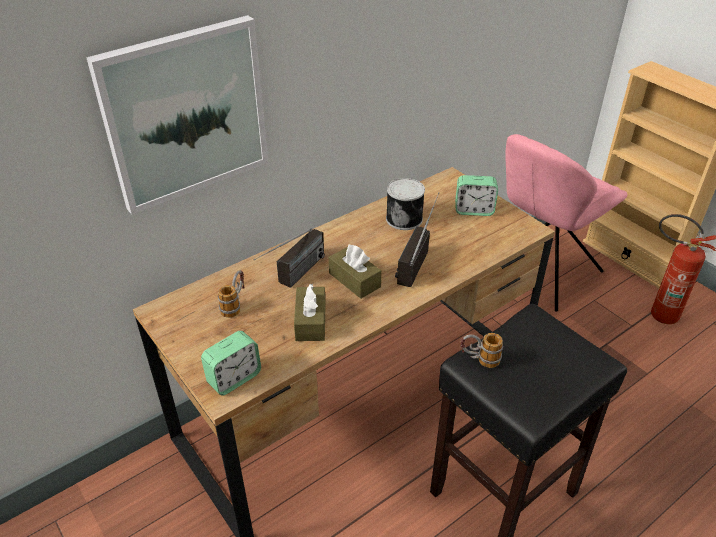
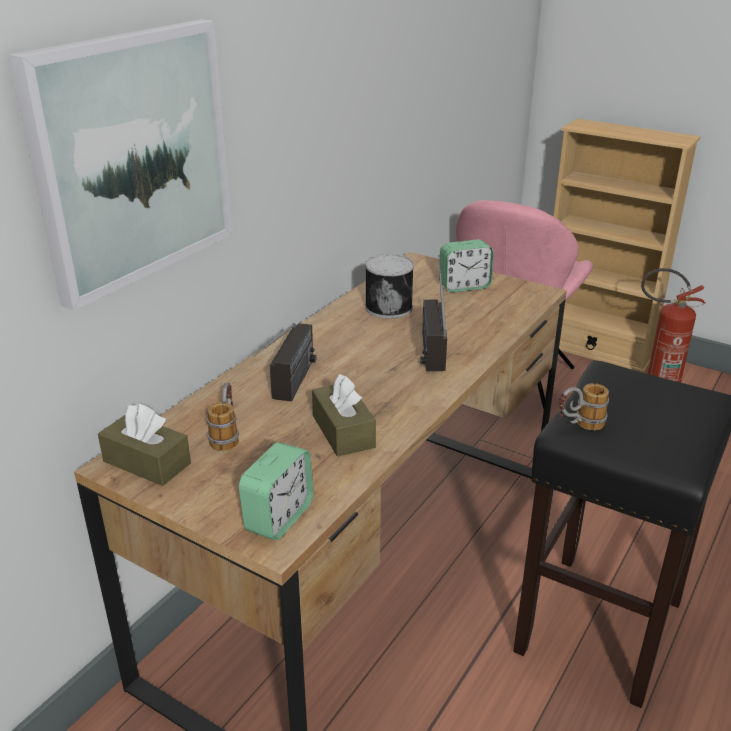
camera: 20 degrees left, 10 degrees down
brown tissue box [329,244,381,299] -> brown tissue box moved to [98,404,191,486]

